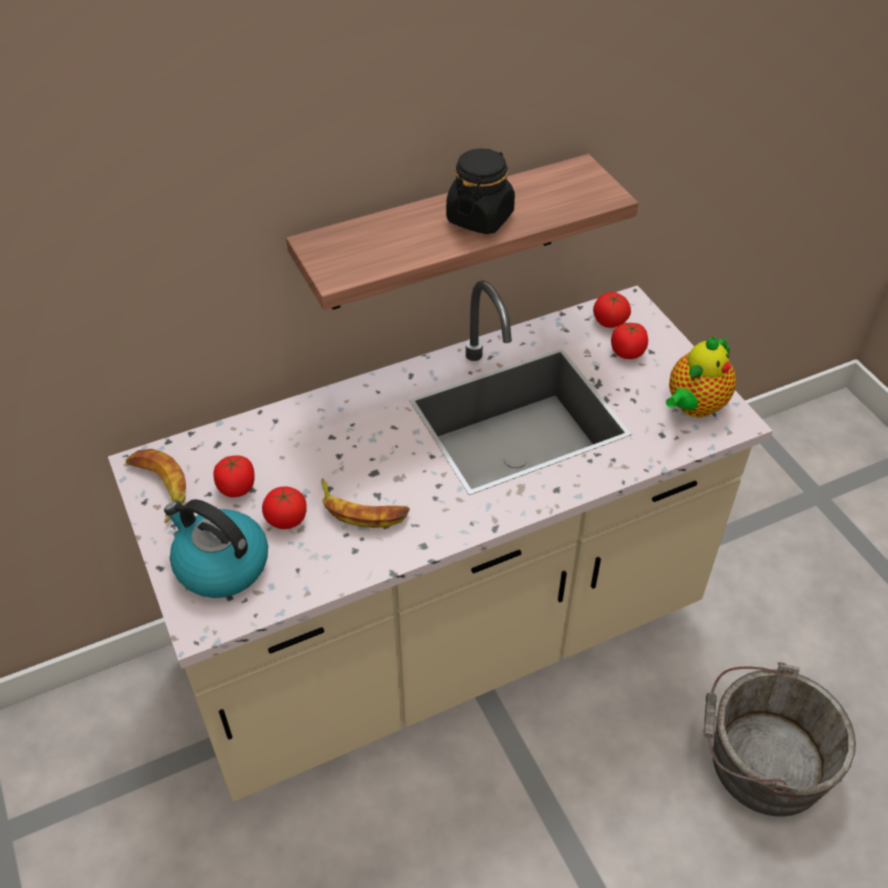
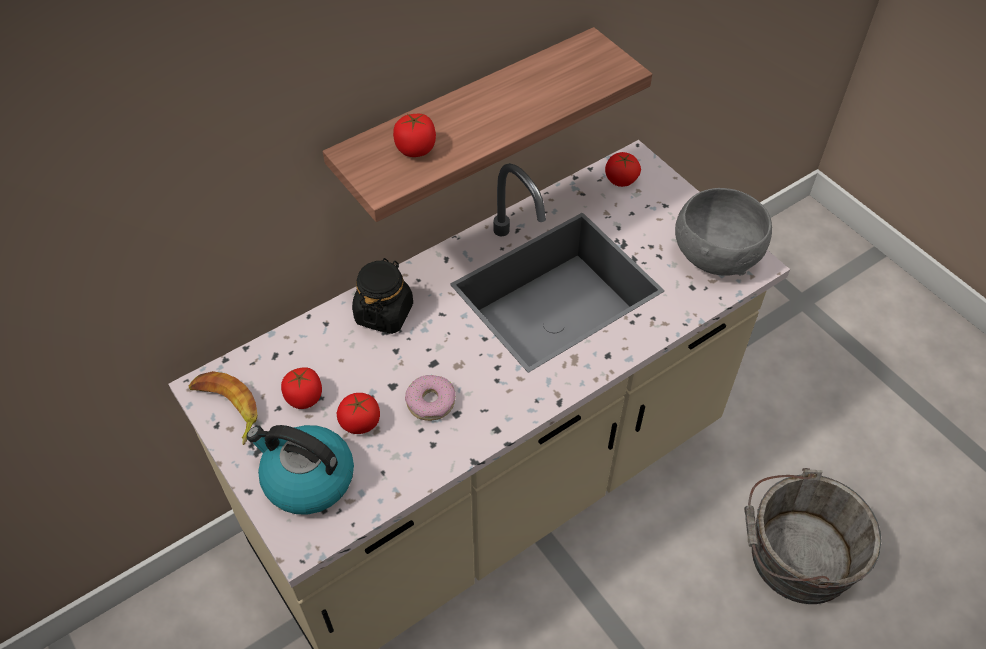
camera: 10 degrees left, 5 degrees up
banana [321,478,410,528] -> donut [405,375,456,421]
black jar [446,149,515,234] -> black jar moved to [352,258,413,334]
tomato [611,322,648,359] -> tomato moved to [393,114,436,157]
teapot [666,337,736,417] -> grey bowl [675,188,772,276]

